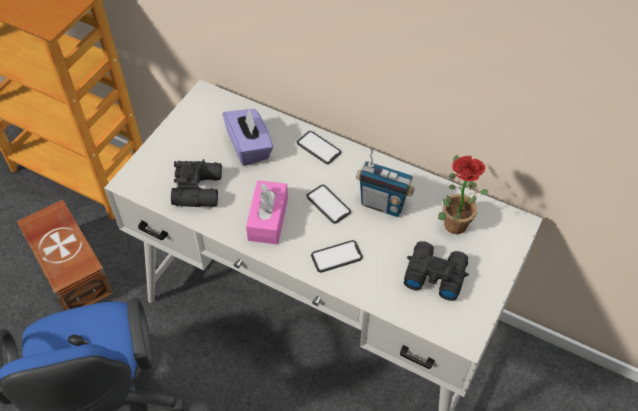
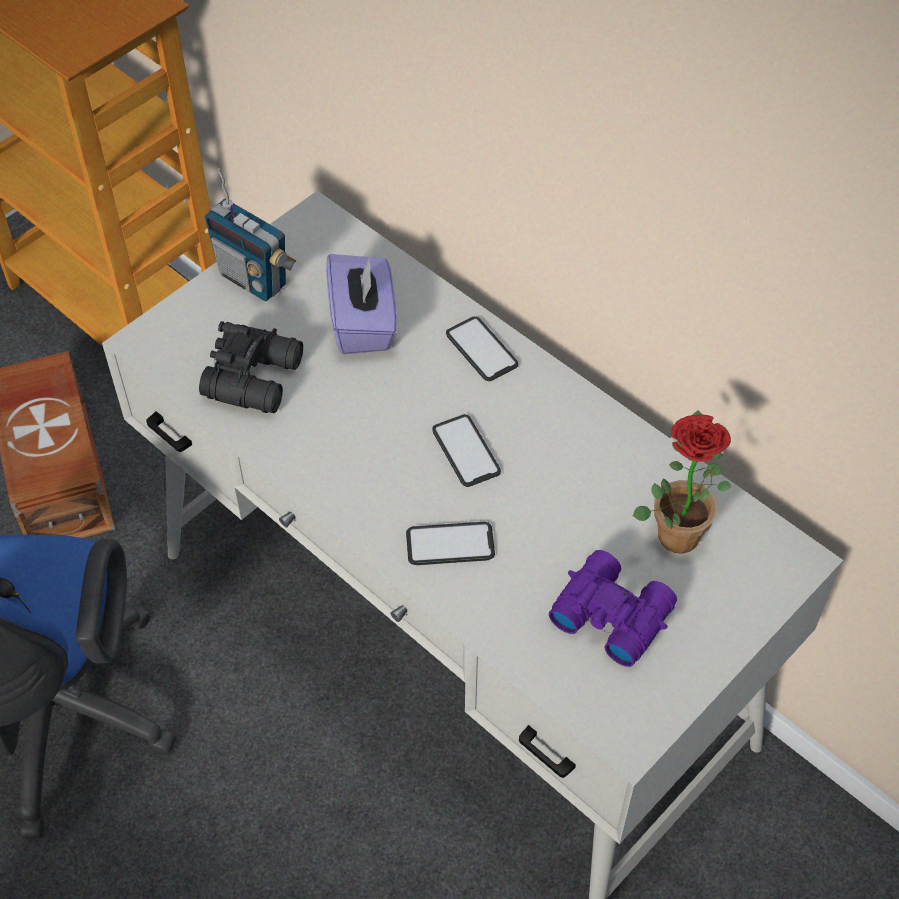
camera: 15 degrees right, 0 degrees up
pink tissue box [246,180,288,245] -> none
radio [356,145,415,217] -> radio moved to [204,168,296,302]
black binoculars [404,241,469,301] -> purple binoculars [549,550,677,667]

